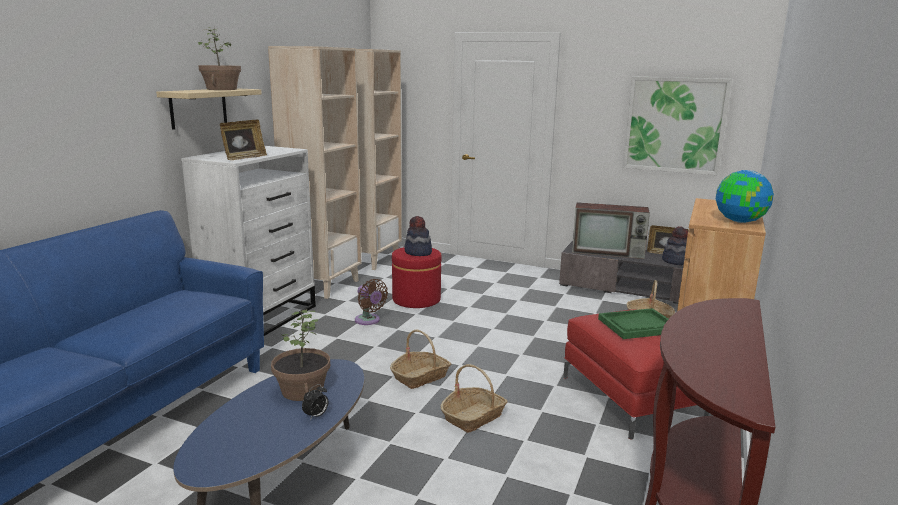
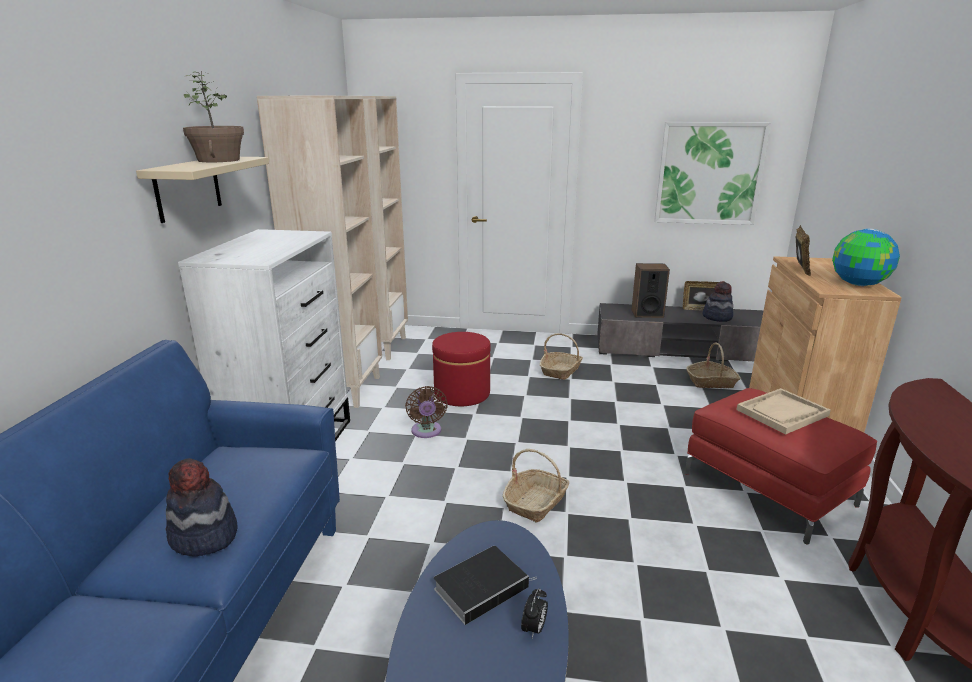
camera: 15 degrees left, 5 degrees up
picture frame [220,120,267,160] -> picture frame moved to [796,225,811,276]
potted plant [271,309,330,401] -> book [434,546,537,625]
brown fan [355,279,388,325] -> brown fan turned 45 degrees clockwise [405,386,448,438]
hat [404,216,432,256] -> hat moved to [166,458,237,556]
basket [441,364,508,433] -> basket moved to [540,333,583,380]
television [572,202,650,259] -> speaker [632,263,670,318]
green tray [598,308,668,339] -> beige tray [736,388,831,435]

